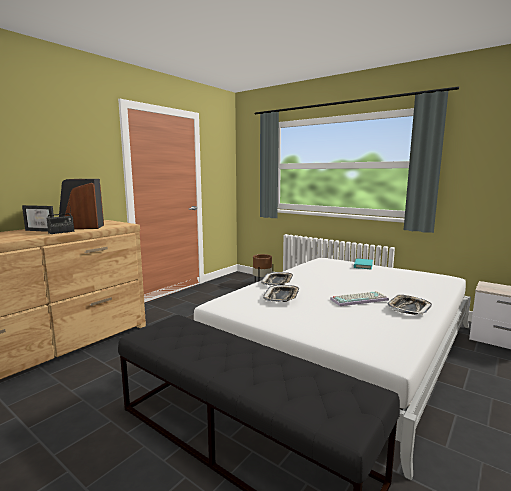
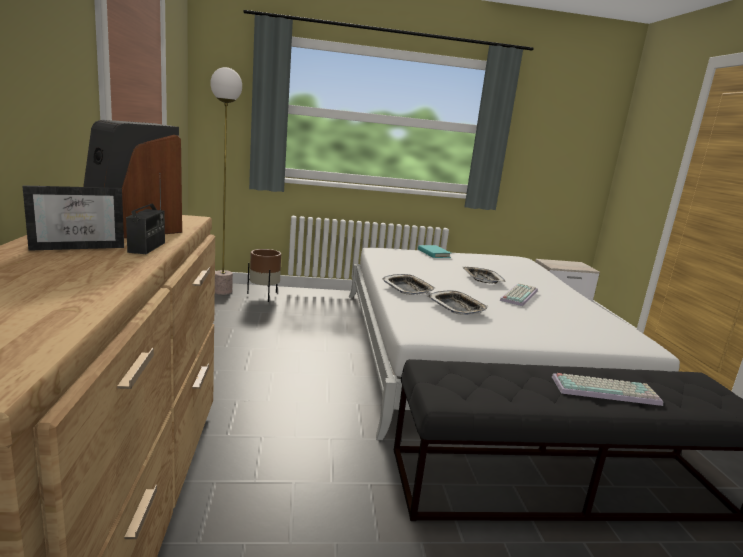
camera: 45 degrees left, 5 degrees up
tray [387,294,432,315] -> tray moved to [462,267,506,284]
none -> floor lamp [210,67,242,295]
none -> keyboard [552,373,663,406]

